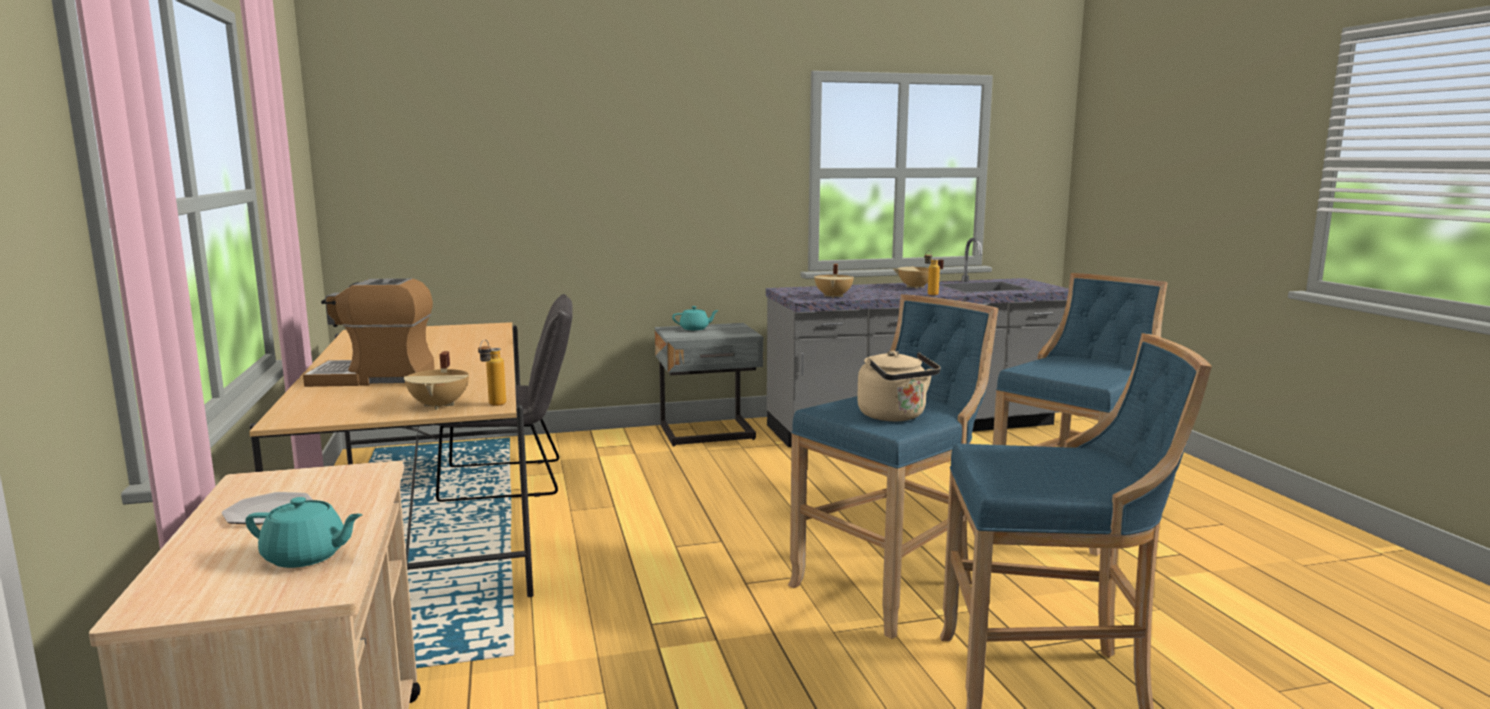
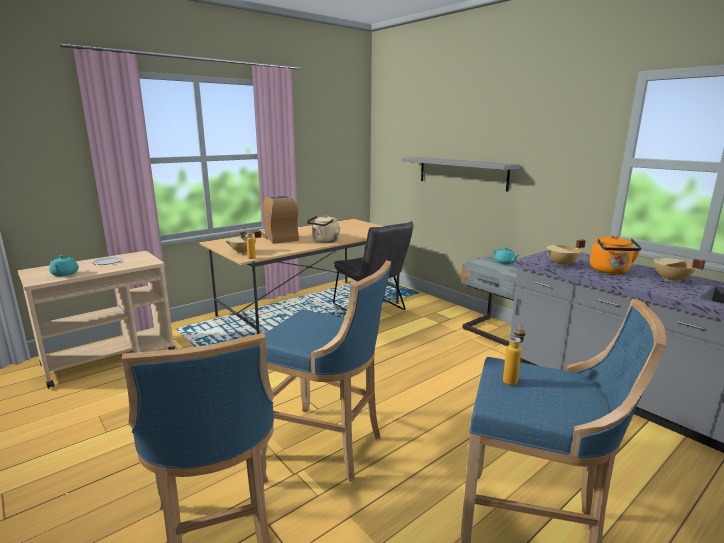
camera: 65 degrees right, 5 degrees up
beige kettle [857,350,941,421] -> beige kettle moved to [307,215,341,243]
bottle [924,250,940,295] -> bottle moved to [503,325,526,385]
none -> grey shelf [402,157,520,191]
none -> orange kettle [590,235,642,274]

